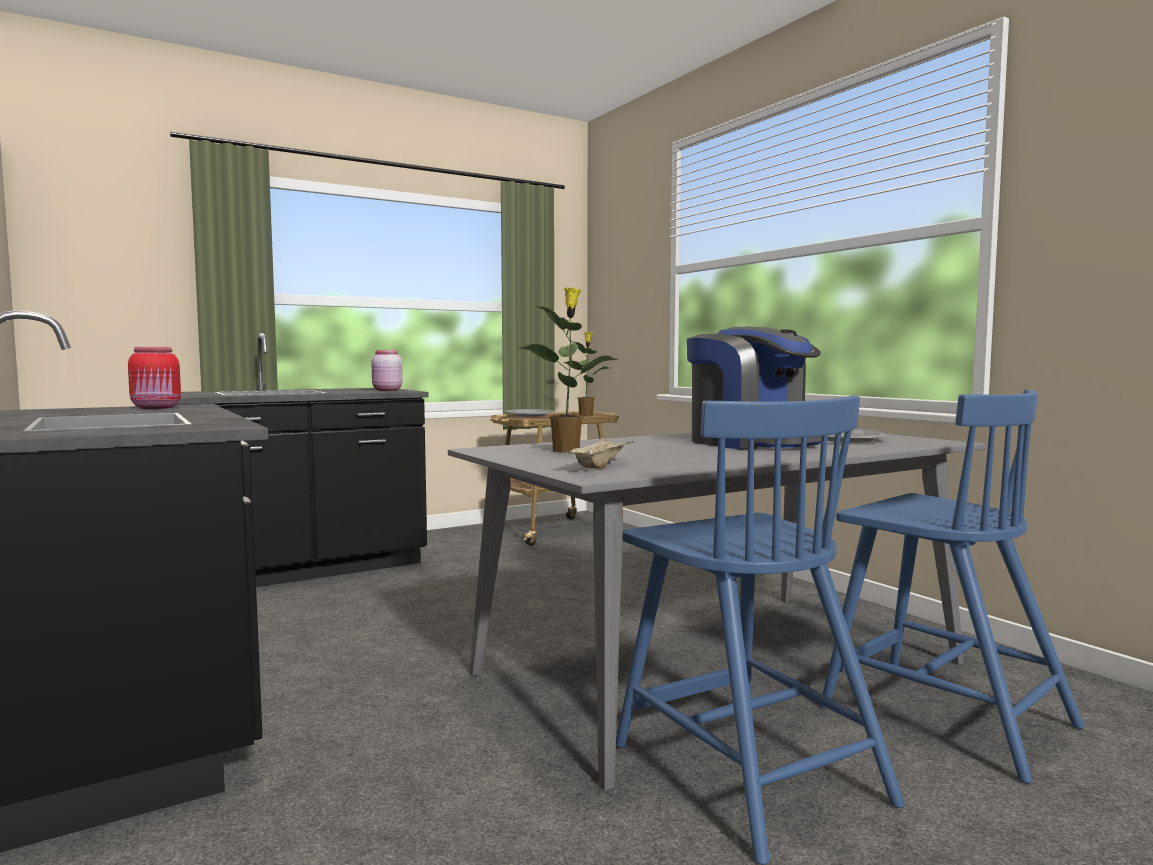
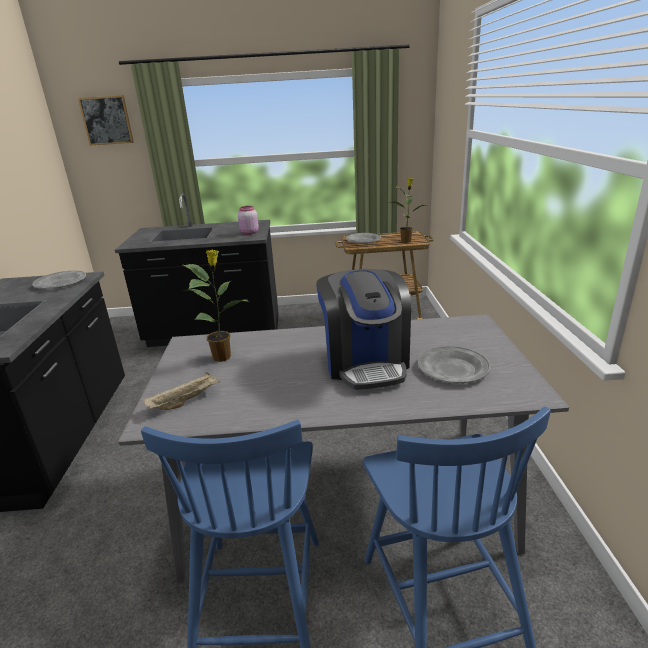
camera: 30 degrees right, 20 degrees up
red jar [128,347,181,409] -> grey plate [32,271,86,289]
none -> picture [78,95,134,145]

